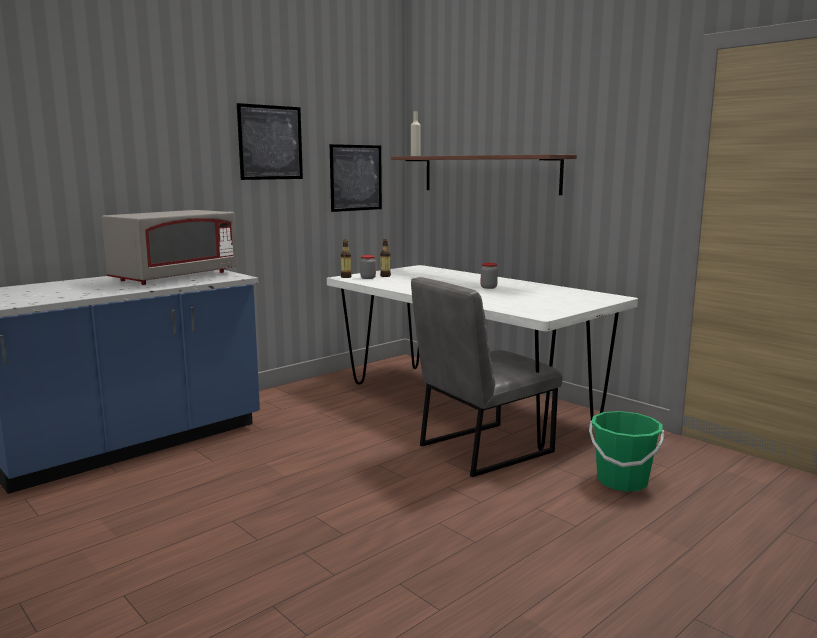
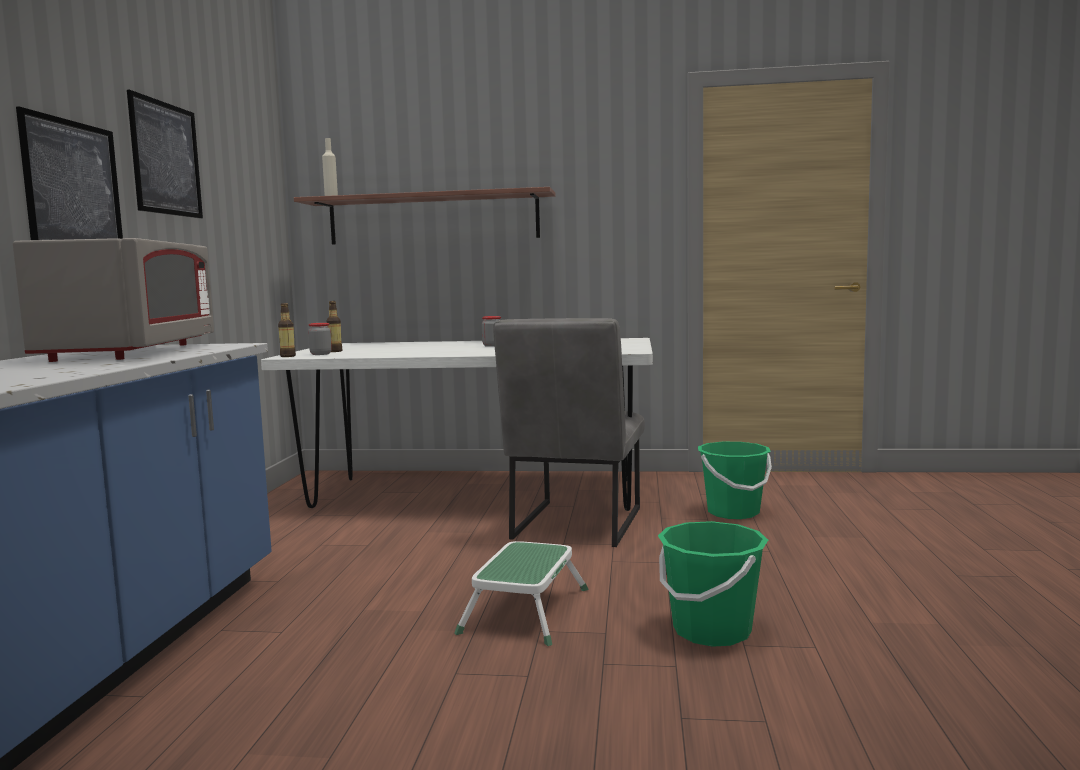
camera: 40 degrees left, 5 degrees down
picture [330,144,382,212] -> picture moved to [16,106,123,240]
none -> green step ladder [454,541,589,646]
none -> green bucket [658,521,768,647]

